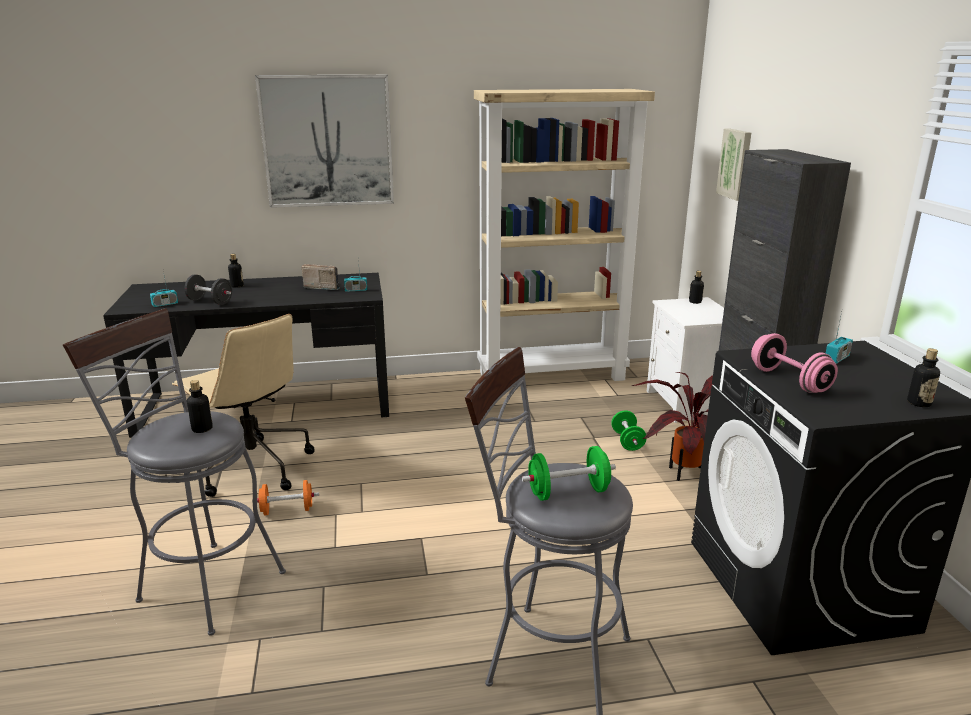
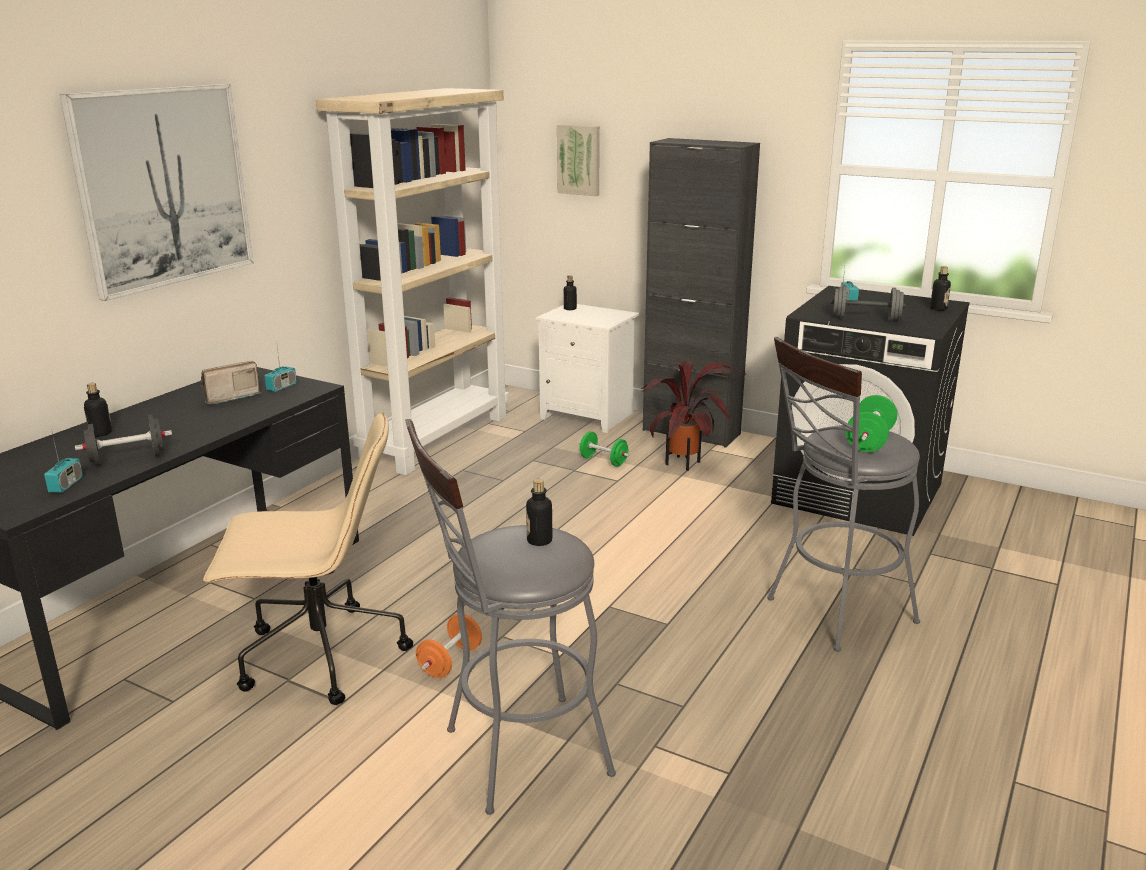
camera: 50 degrees left, 0 degrees up
pink dumbbell [751,333,838,393] -> grey dumbbell [831,285,906,321]

